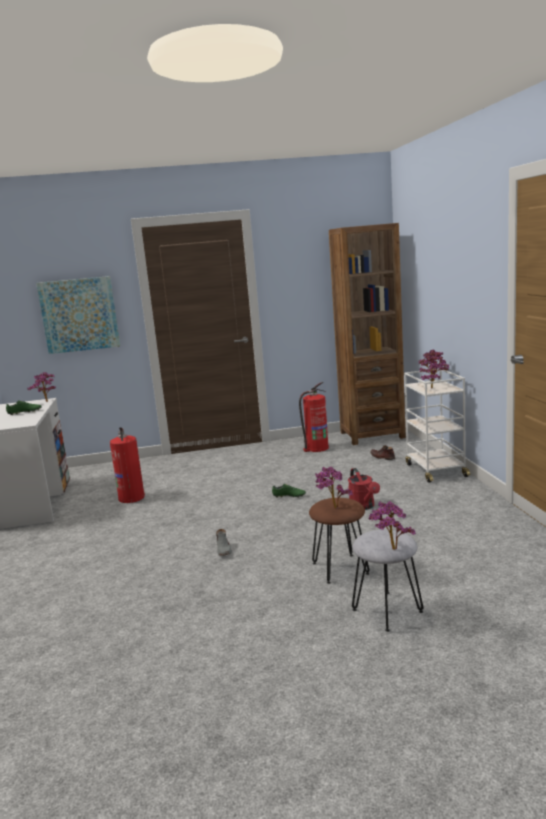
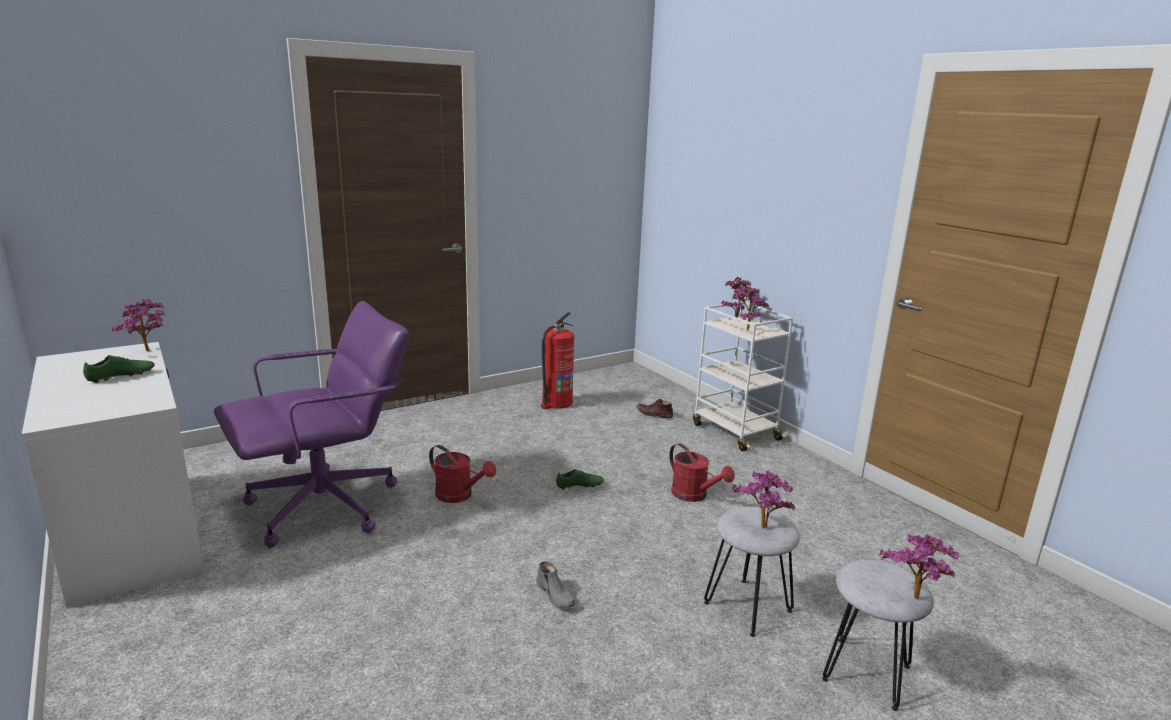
camera: 25 degrees left, 5 degrees up
picture [36,276,120,354] -> none
fire extinguisher [110,427,145,503] -> purple office chair [214,301,409,548]
brown stool [309,498,370,584] -> grey stool [704,506,800,637]
brown bookcase [329,223,406,445] -> none
none -> red watering can [429,445,496,503]

